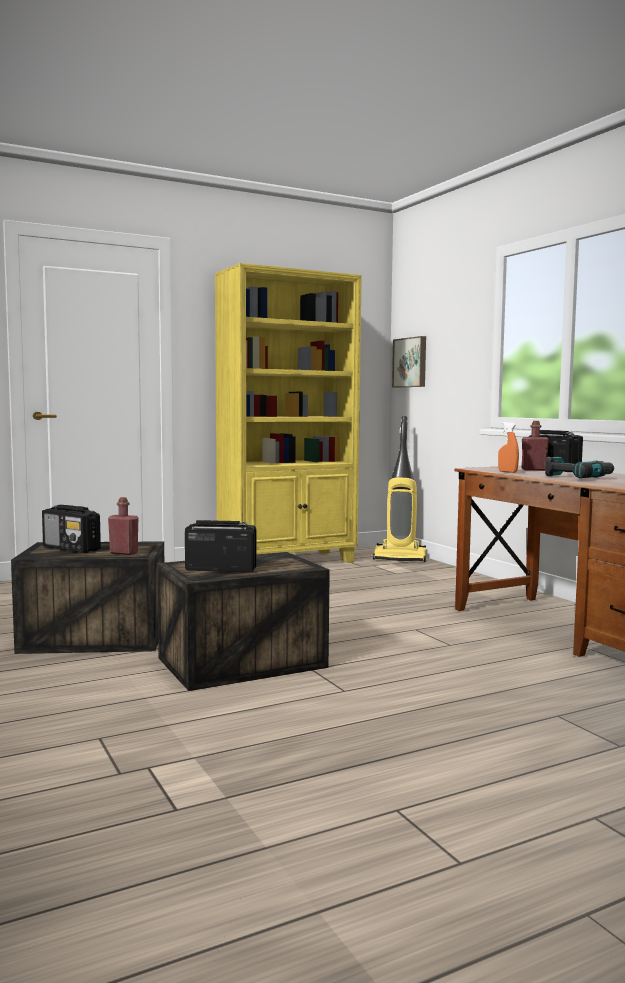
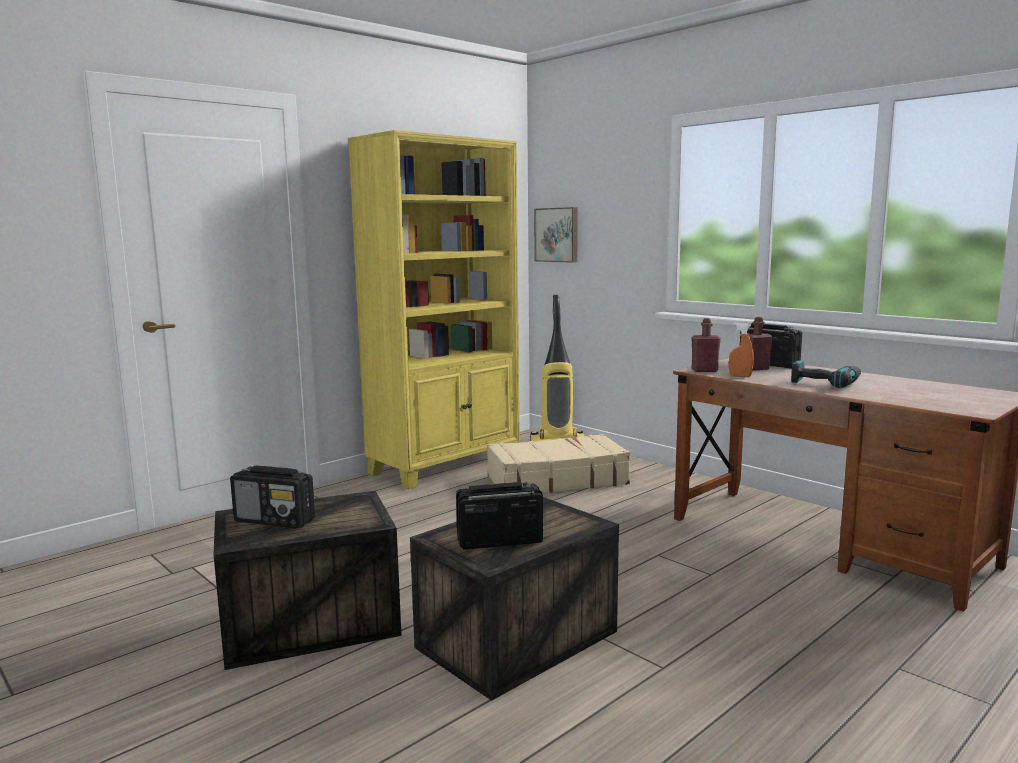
camera: 15 degrees left, 5 degrees up
red bottle [108,497,138,555] -> red bottle moved to [691,318,721,372]
none -> beige suitcase [487,434,630,493]

